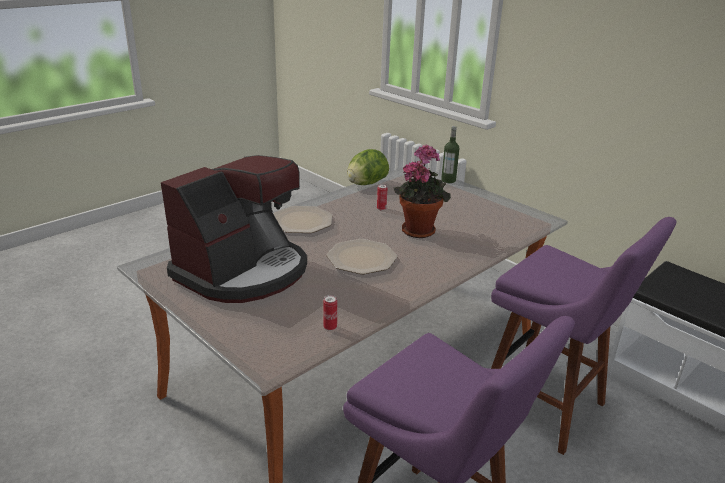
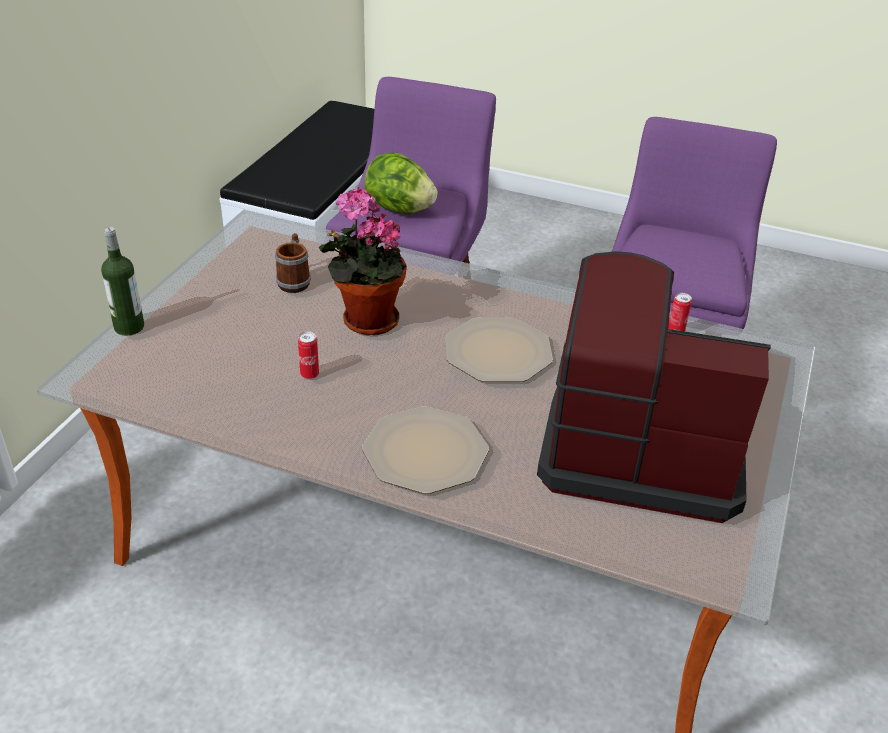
camera: 115 degrees left, 10 degrees up
lettuce [347,149,389,185] -> lettuce moved to [364,152,437,214]
none -> mug [275,233,311,293]

